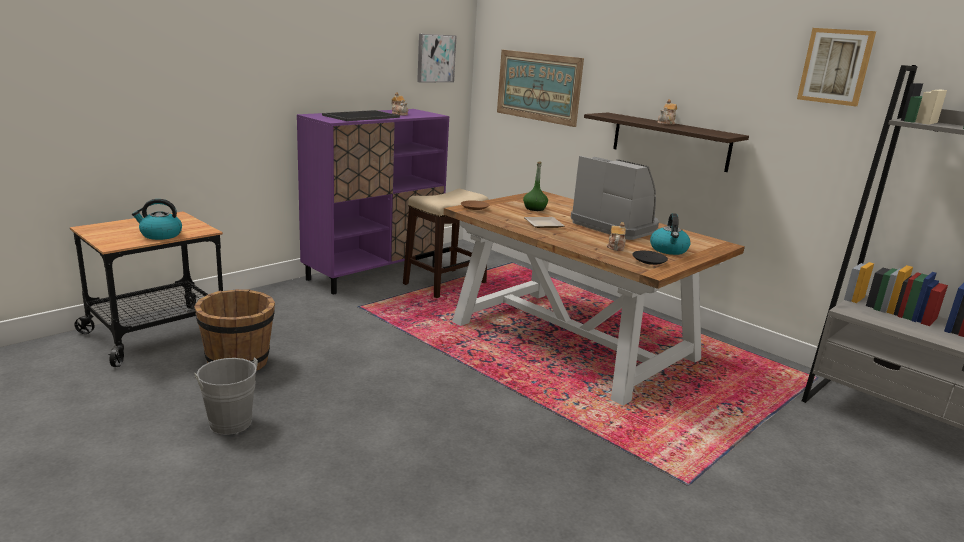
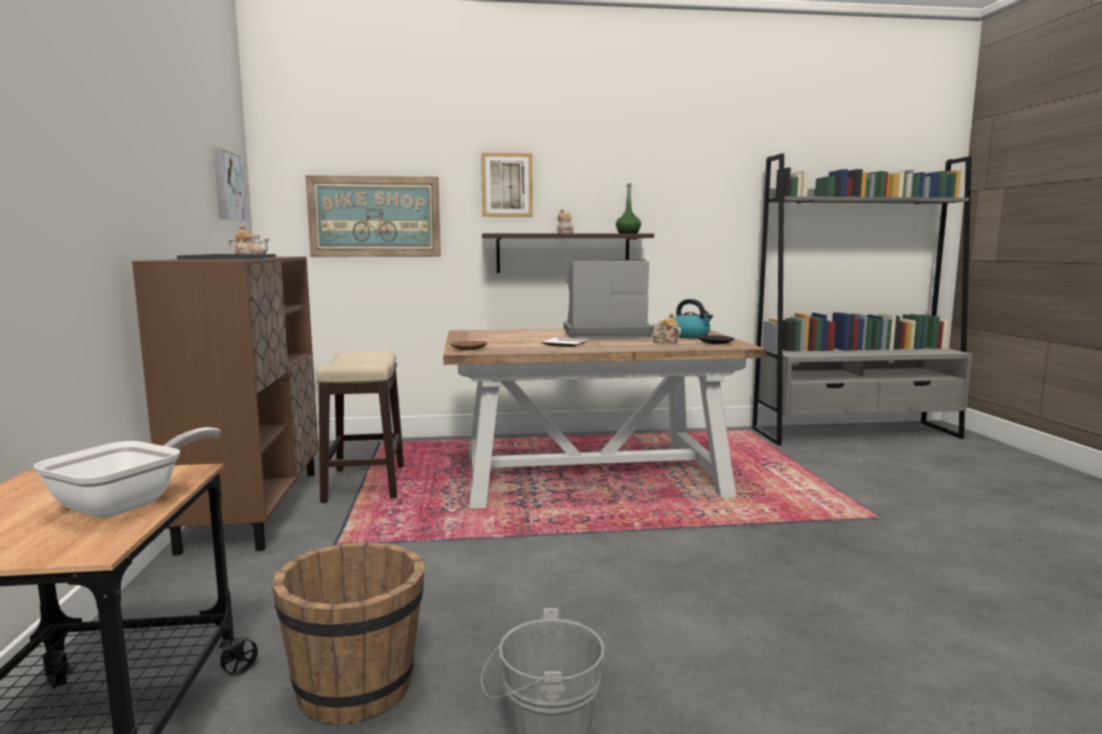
camera: 50 degrees left, 10 degrees down
kettle [132,199,182,240] -> frying pan [34,427,221,518]
purple cabinet [297,109,449,294] -> brown cabinet [132,256,319,556]
green bottle [523,162,548,211] -> green bottle moved to [616,183,641,233]
picture [797,28,876,106] -> picture moved to [481,153,533,217]

